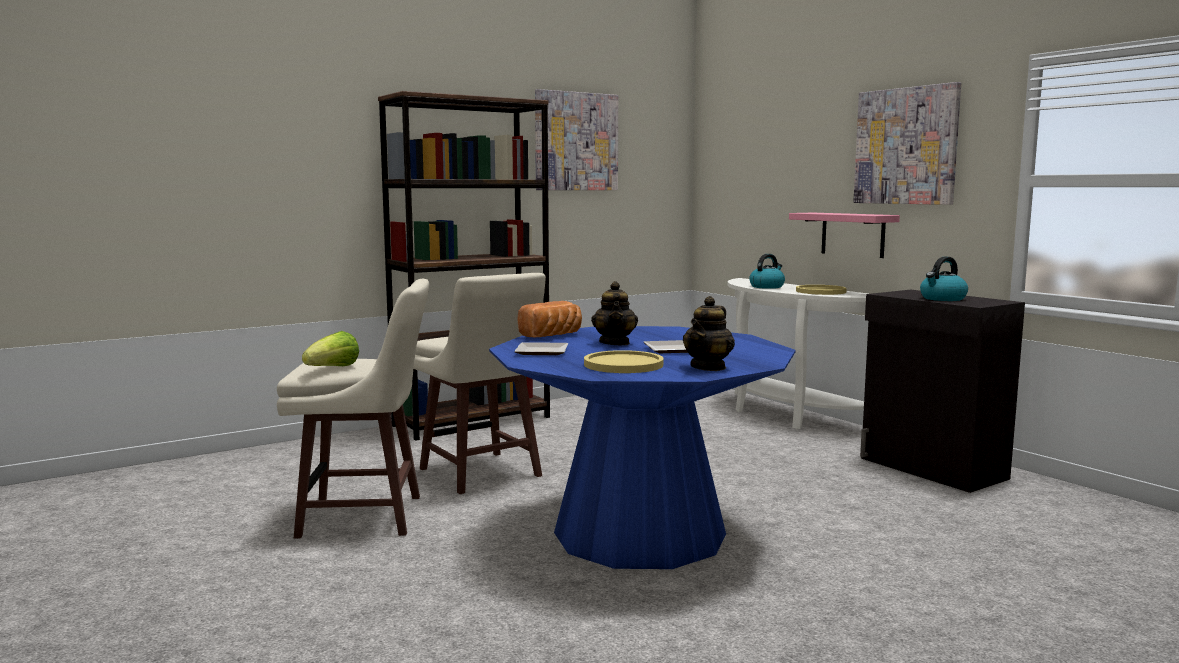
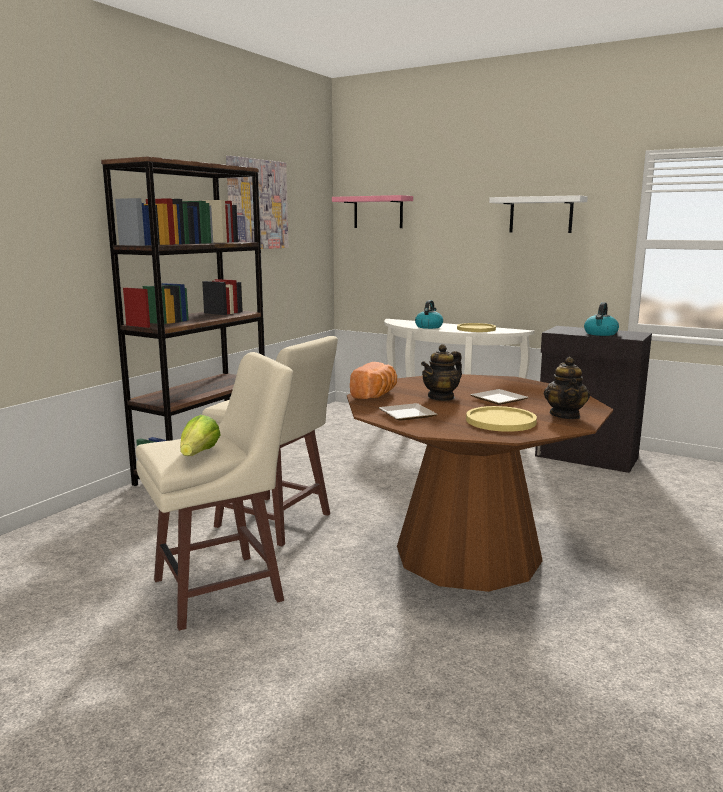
camera: 25 degrees left, 5 degrees up
blue dining table [489,326,796,569] -> brown dining table [347,374,613,592]
teapot [591,281,638,345] -> teapot turned 75 degrees clockwise [421,344,462,401]
pink shelf [789,213,900,258] -> pink shelf moved to [332,195,413,228]
picture [853,82,961,205] -> white shelf [489,195,588,233]

